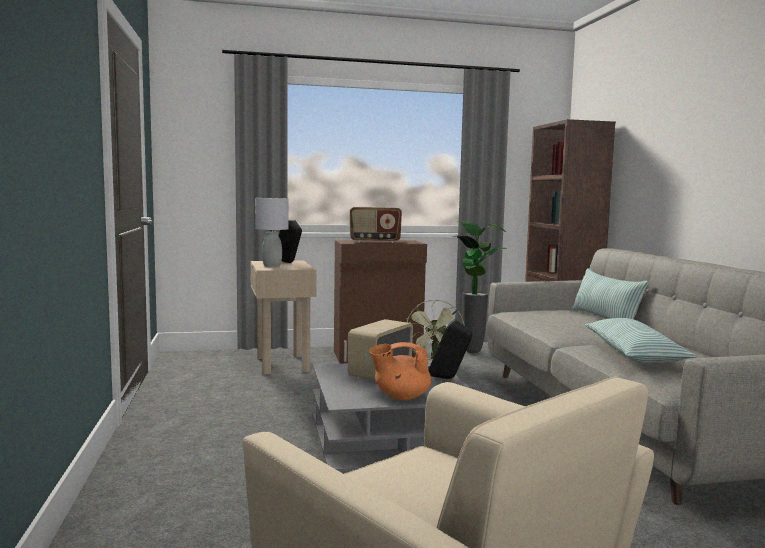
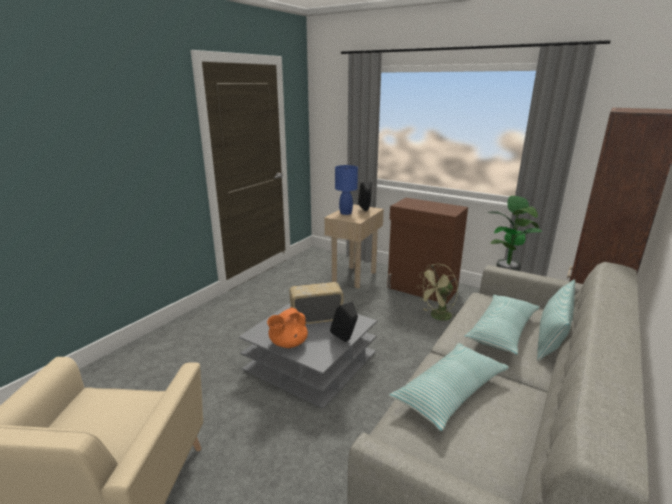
camera: 45 degrees right, 15 degrees up
grey table lamp [255,198,288,267] -> blue table lamp [335,165,358,215]
radio [349,207,402,243] -> none
orange teapot [370,342,432,401] -> orange teapot turned 90 degrees counterclockwise [267,307,308,348]
none -> pillow [464,295,540,355]

